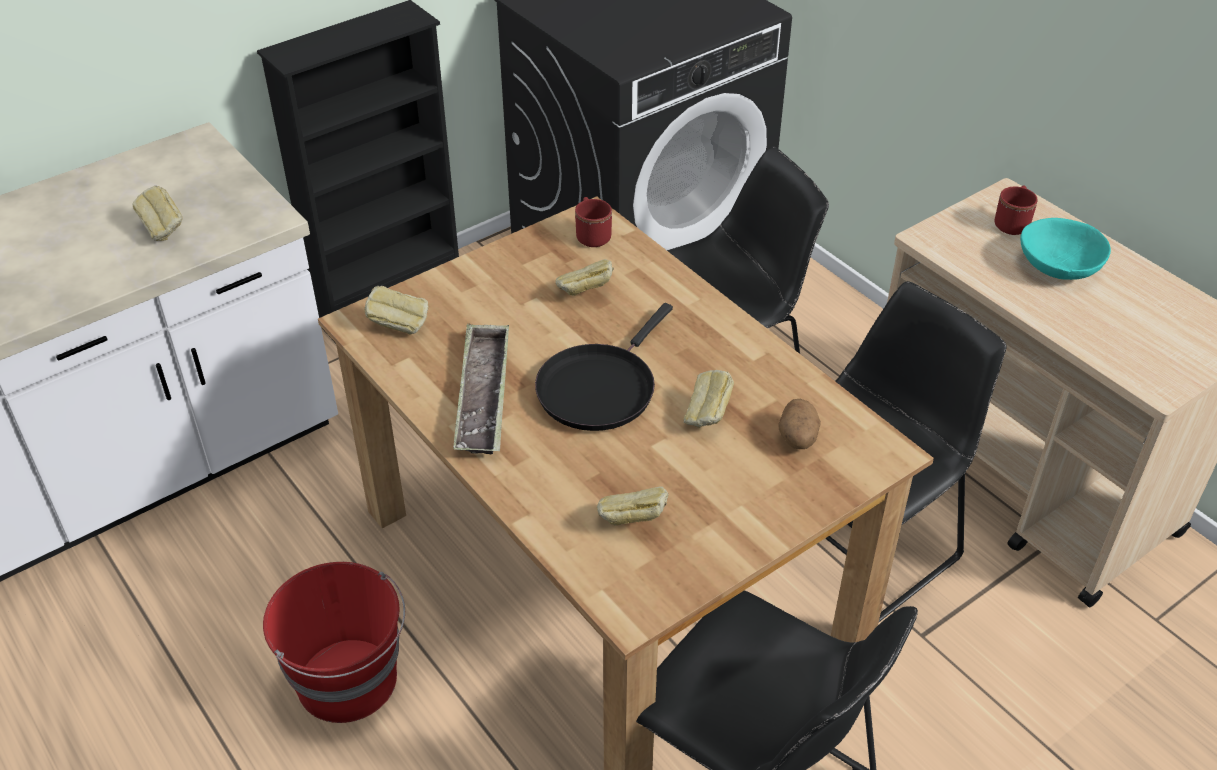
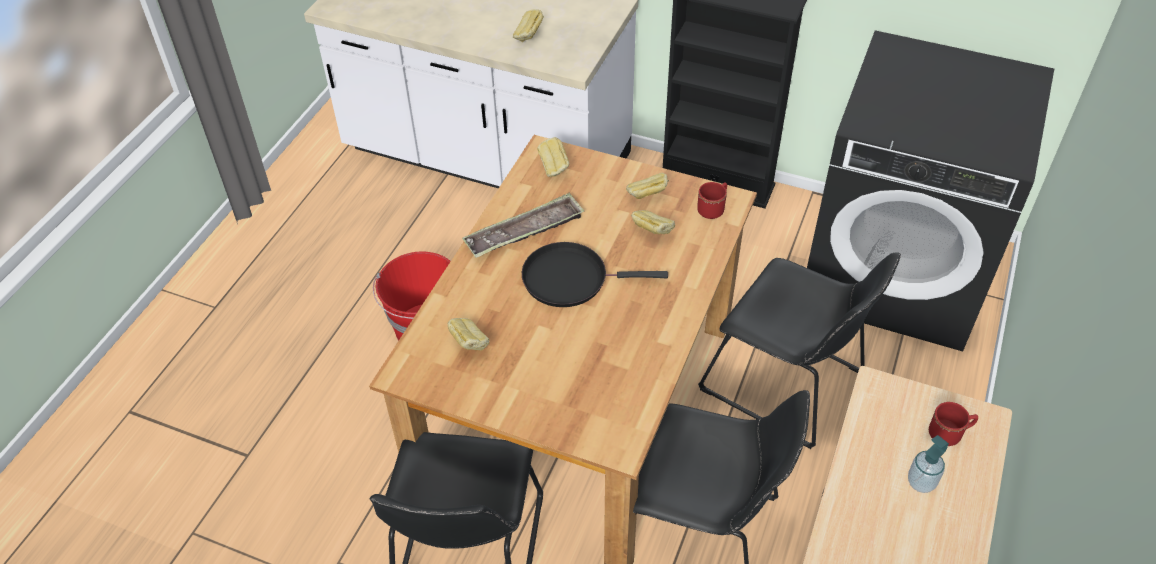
camera: 60 degrees right, 5 degrees up
bread [684,370,734,428] -> bread moved to [626,173,669,199]
potato [778,399,821,449] -> none
turquoise bowl [1020,218,1111,280] -> soap dispenser [908,435,949,493]

